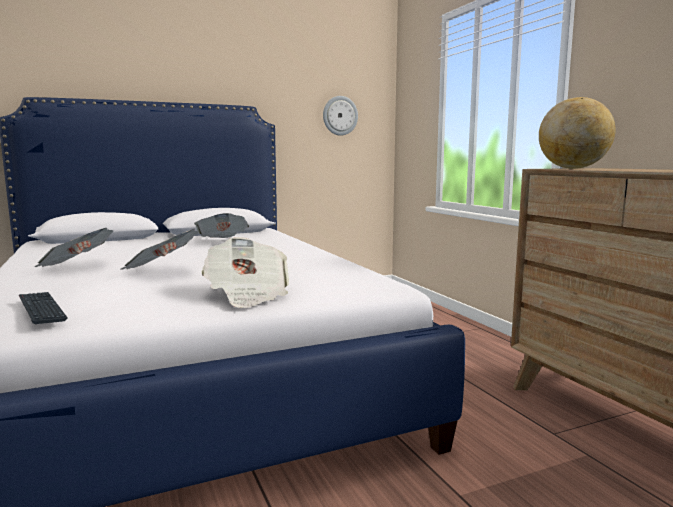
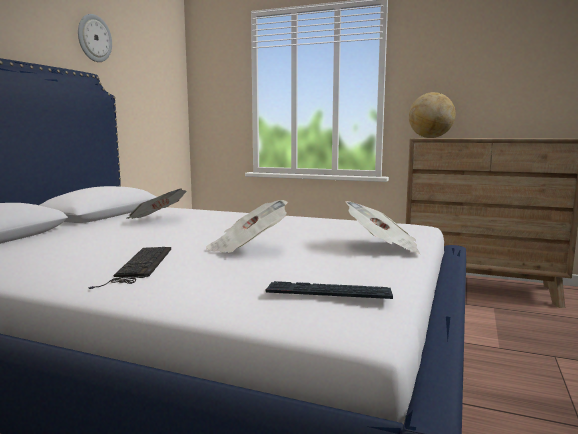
camera: 45 degrees left, 0 degrees up
newspaper [34,228,113,267] -> keyboard [89,247,171,289]
wall clock [323,96,358,136] -> wall clock moved to [78,14,112,62]

